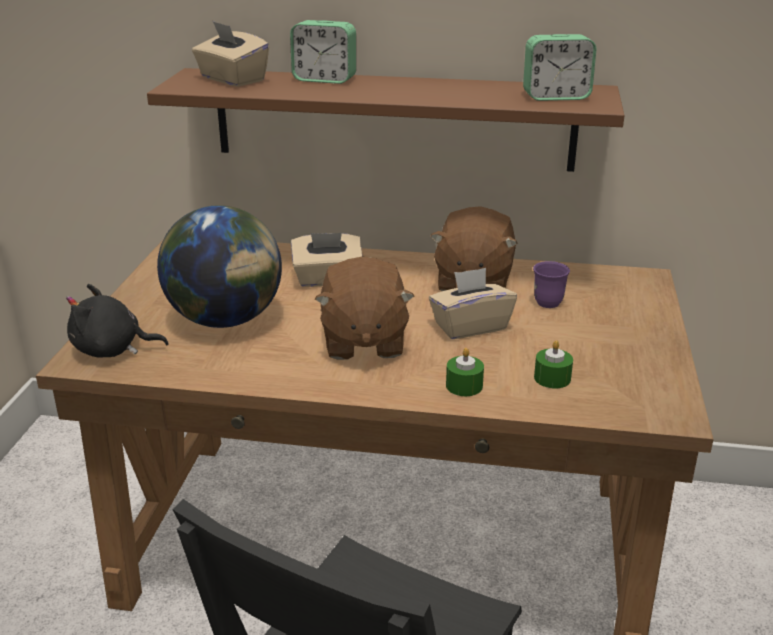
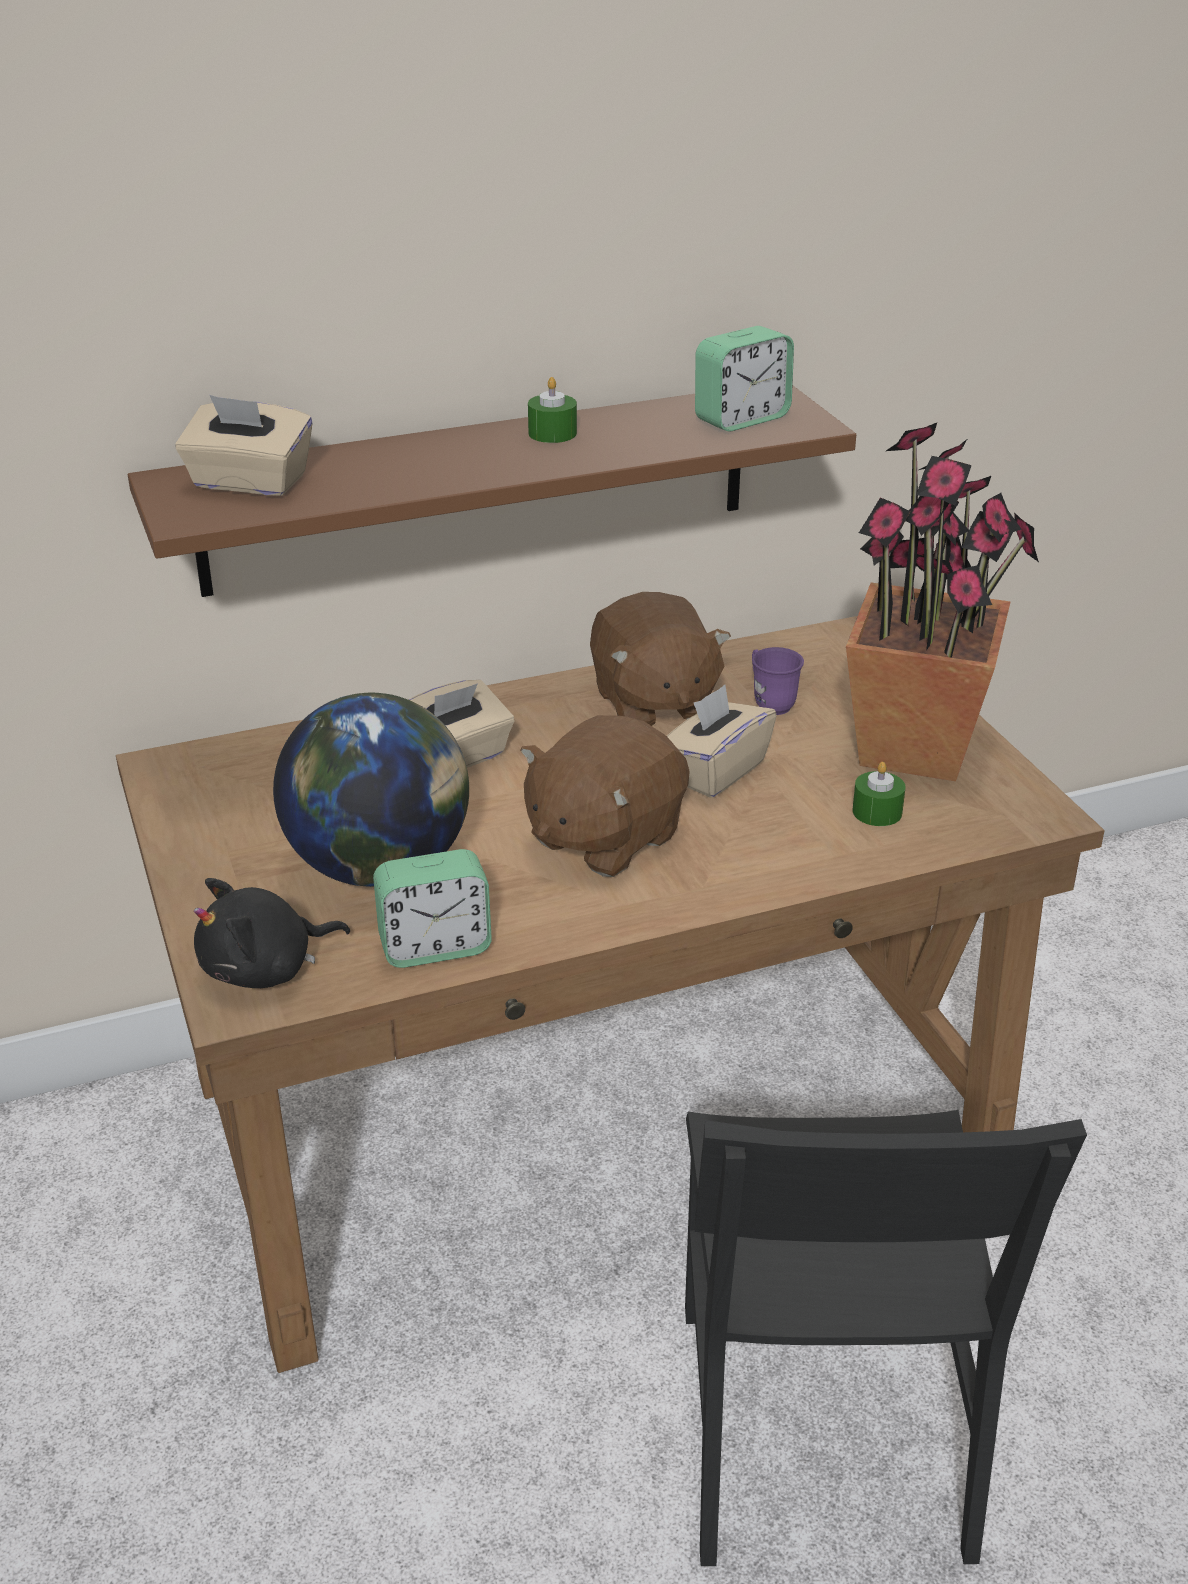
camera: 30 degrees left, 5 degrees up
alarm clock [290,20,356,84] -> alarm clock moved to [373,849,492,968]
brown plush toy [315,257,415,360] -> brown plush toy turned 75 degrees clockwise [520,715,690,877]
green candle [446,348,484,396] -> green candle moved to [528,377,577,443]
none -> potted plant [846,423,1039,781]

